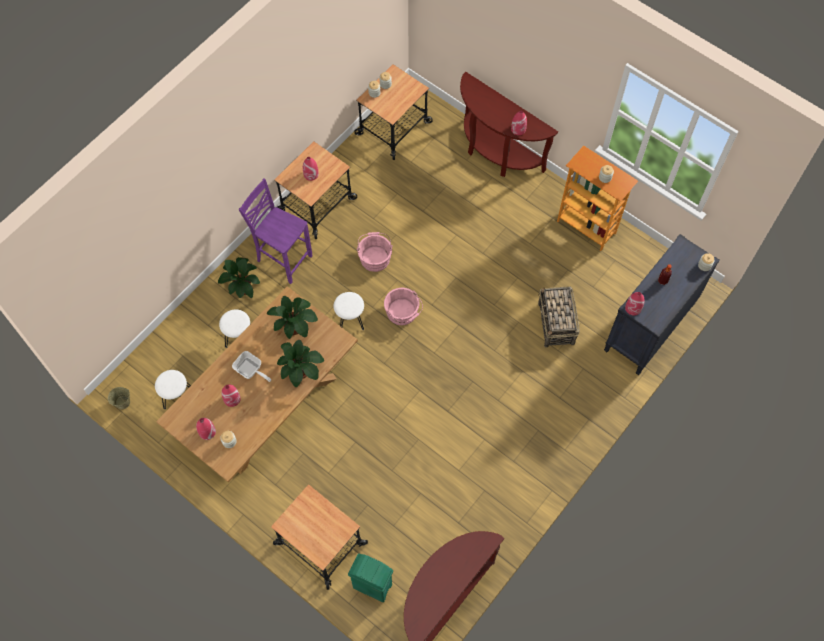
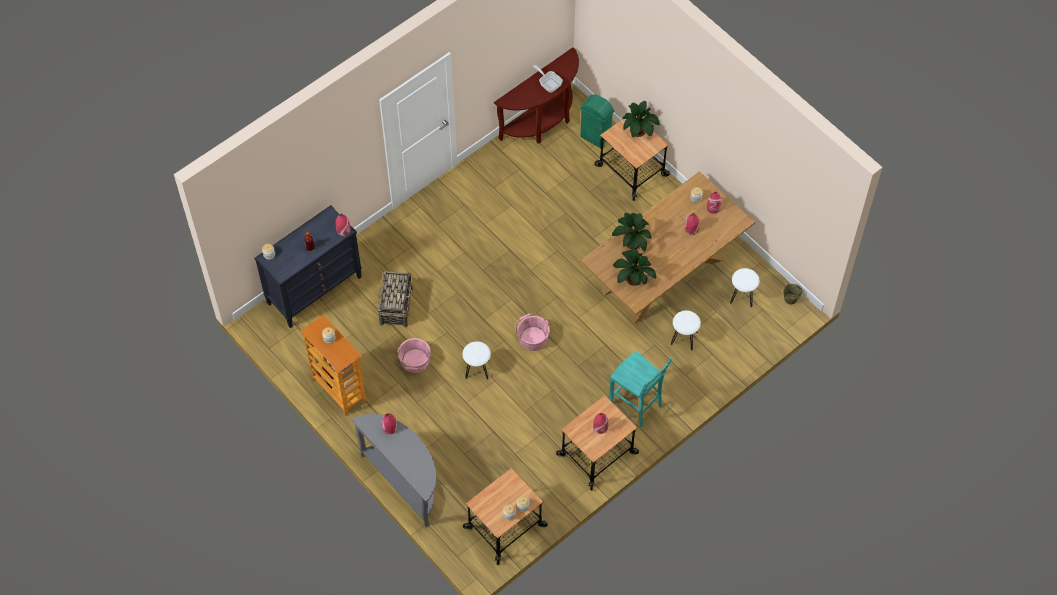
camera: 170 degrees left, 5 degrees down
potted plant [218,257,260,298] -> potted plant moved to [622,101,660,137]
frying pan [232,351,271,382] -> frying pan moved to [533,65,563,93]
purple chair [239,178,313,284] -> turquoise chair [609,351,673,427]
white stool [334,292,364,330] -> white stool moved to [463,341,491,380]
pink bucket [357,232,393,272] -> pink bucket moved to [397,338,431,373]
brown console table [460,72,558,177] -> grey console table [352,414,437,527]

